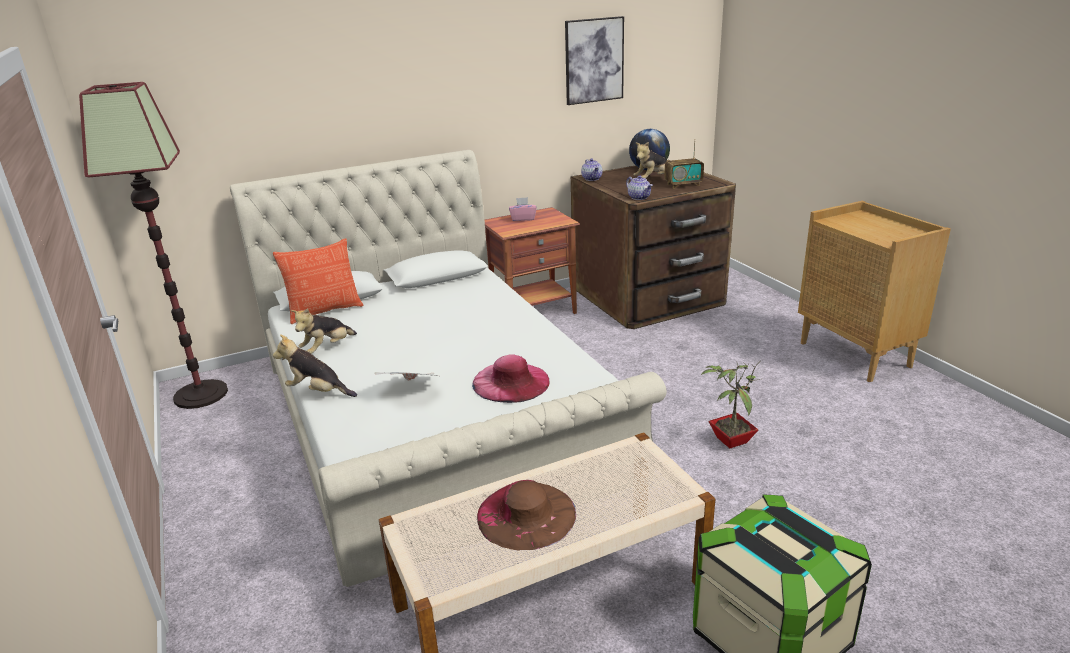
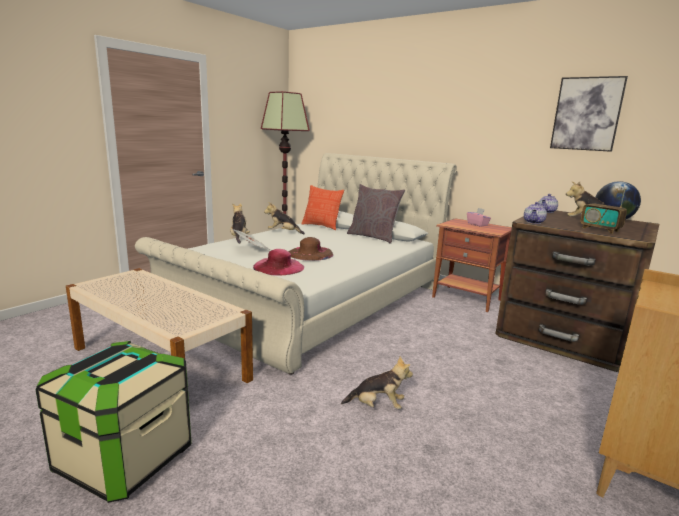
camera: 60 degrees right, 10 degrees down
brown hat [477,480,576,551] -> brown hat moved to [289,237,333,261]
potted plant [701,361,761,448] -> plush toy [341,356,413,409]
none -> grey pillow [347,184,405,244]

